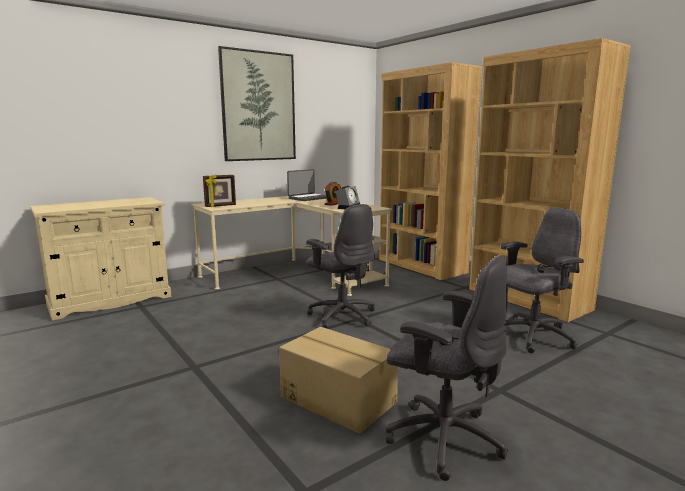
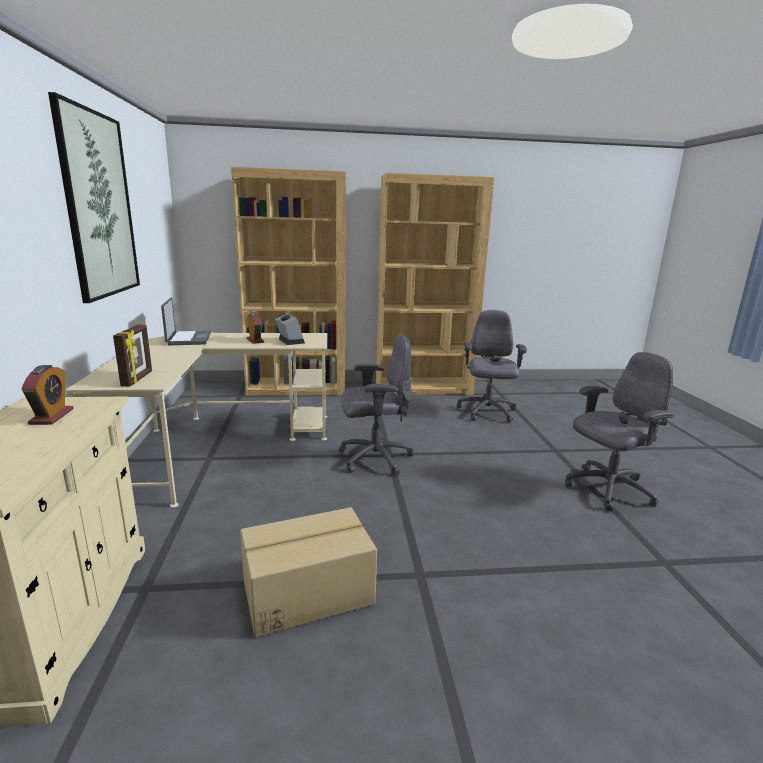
camera: 60 degrees left, 5 degrees up
cardboard box [279,327,398,434] -> cardboard box moved to [240,507,377,637]
none -> alarm clock [22,365,74,425]

